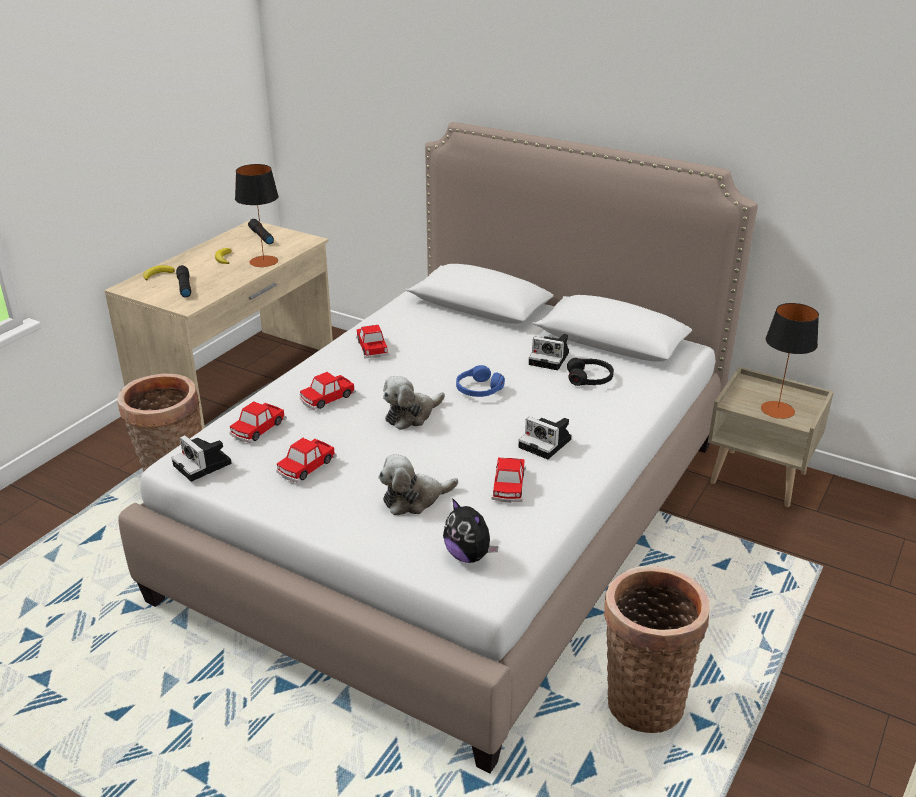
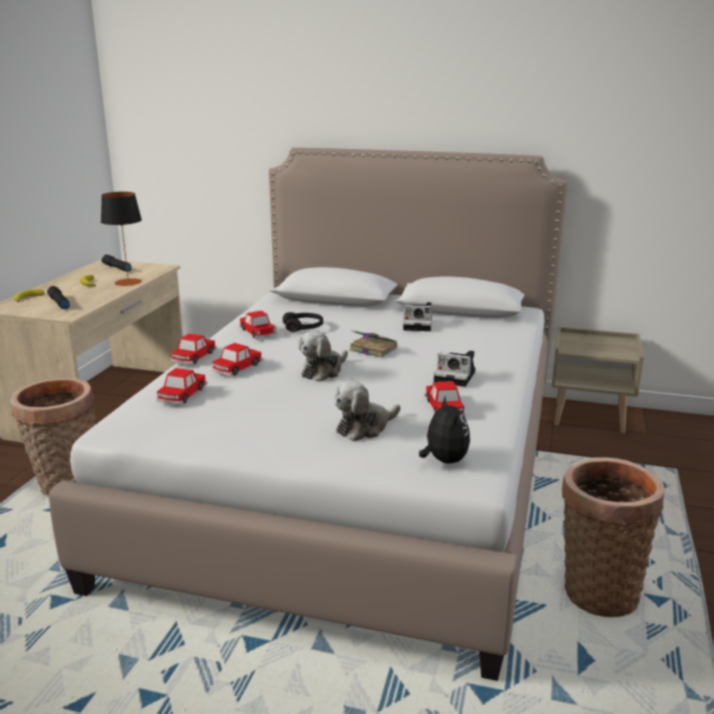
camera: 15 degrees left, 10 degrees down
camera [172,435,232,482] -> none
toy car [276,438,337,483] -> toy car moved to [171,333,217,365]
plush toy [443,498,499,563] -> plush toy turned 135 degrees counterclockwise [419,395,470,464]
blue headphones [456,365,505,397] -> book [349,330,397,358]
black headphones [567,358,614,386] -> black headphones moved to [283,312,323,332]
table lamp [761,303,819,419] -> none

